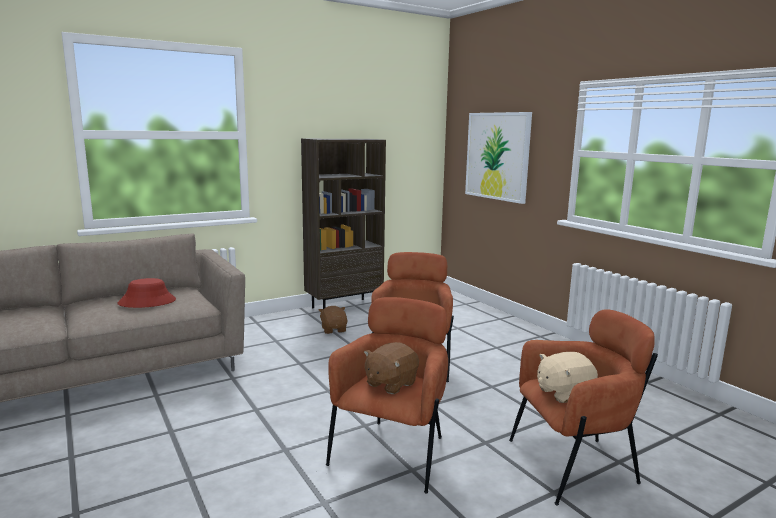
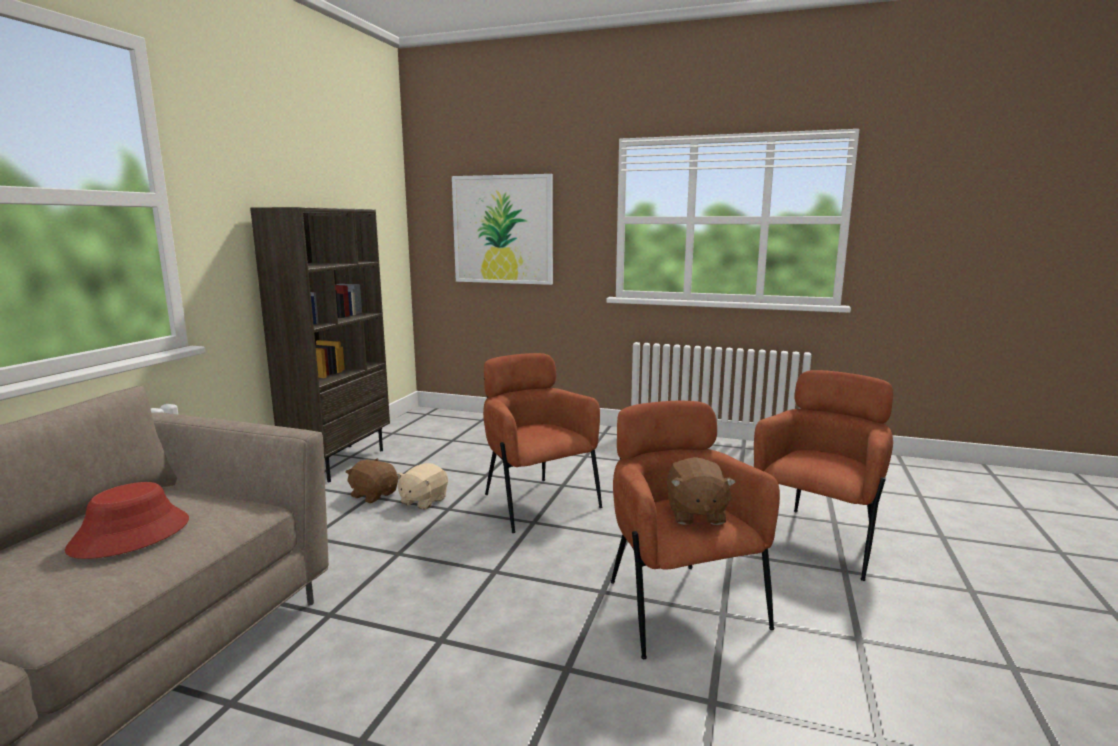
camera: 40 degrees left, 0 degrees up
beige plush toy [537,352,598,403] -> beige plush toy moved to [396,463,448,510]

